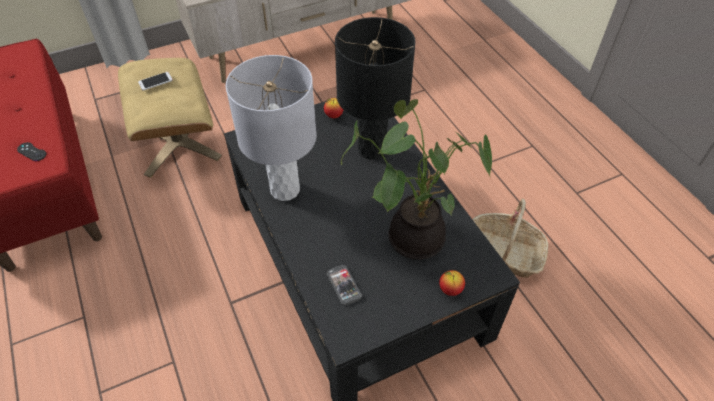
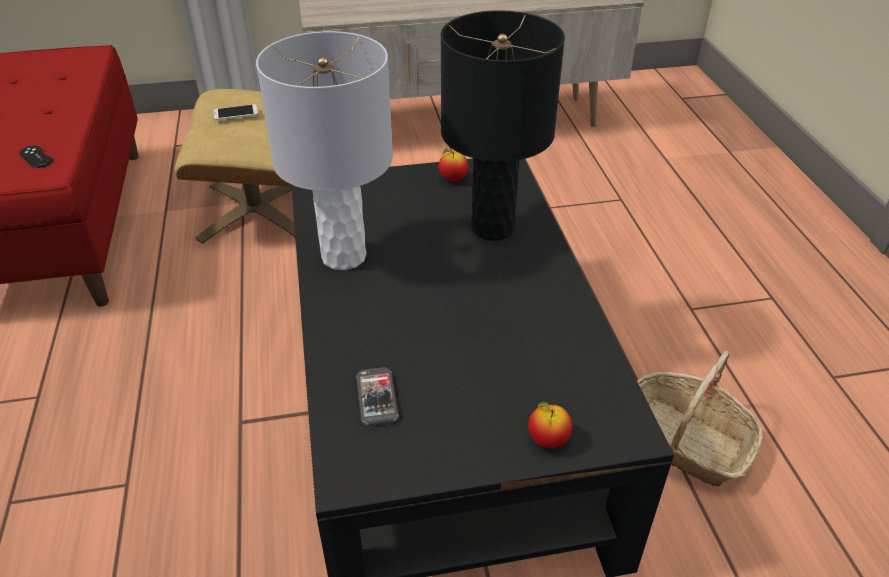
camera: 15 degrees right, 10 degrees down
potted plant [341,99,492,259] -> none

